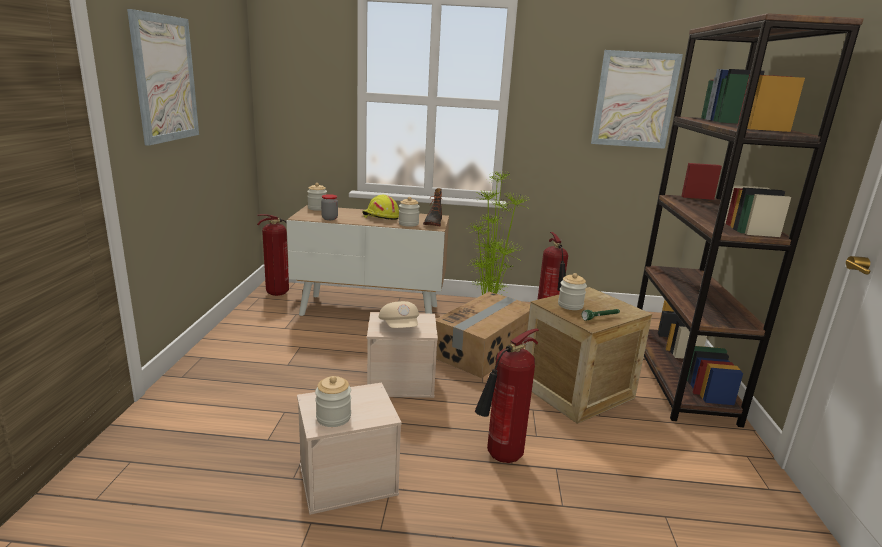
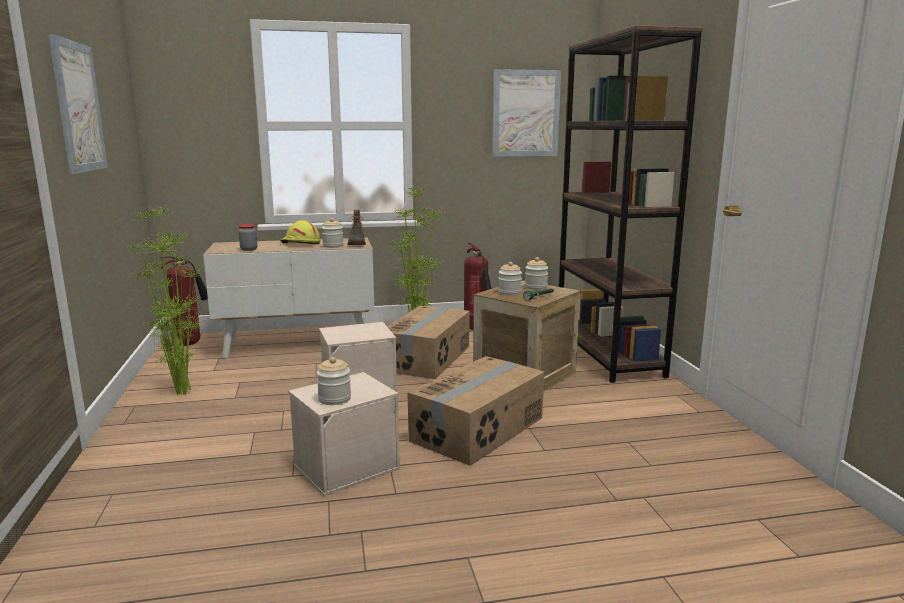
camera: 15 degrees left, 5 degrees down
jar [307,183,327,211] -> jar moved to [525,257,548,290]
beige cap [379,301,419,328] -> none
fire extinguisher [475,328,539,463] -> cardboard box [407,356,544,466]
none -> potted plant [128,207,207,395]

